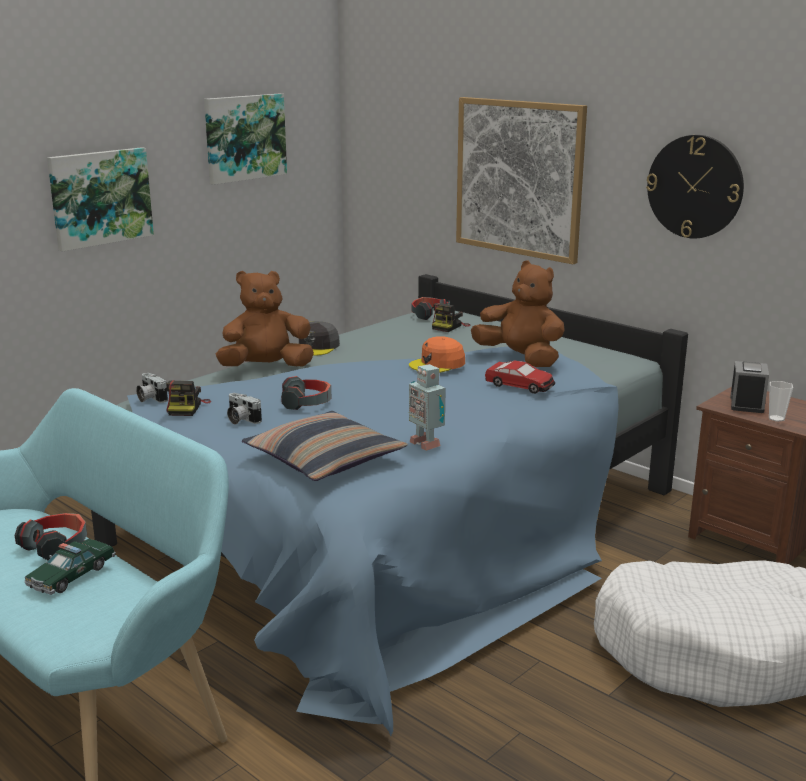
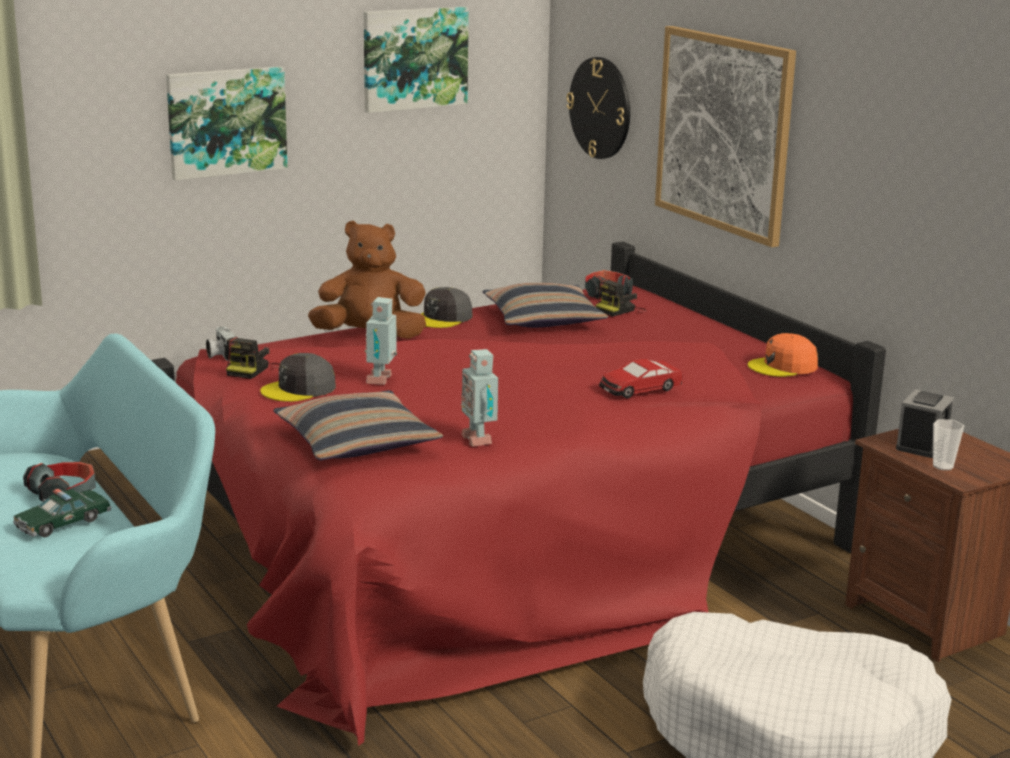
camera: 15 degrees right, 0 degrees up
blue bed [91,274,688,736] -> red bed [152,241,886,746]
camera [227,393,262,425] -> grey cap [260,353,336,402]
headphones [281,376,331,410] -> toy robot [364,297,397,385]
orange cap [409,336,465,373] -> orange cap moved to [748,333,818,377]
brown plush toy [471,260,564,367] -> none
toy car [485,361,555,394] -> toy car turned 105 degrees clockwise [599,359,682,398]
wall clock [646,135,744,239] -> wall clock moved to [566,57,630,159]
none -> pillow [483,283,609,328]

